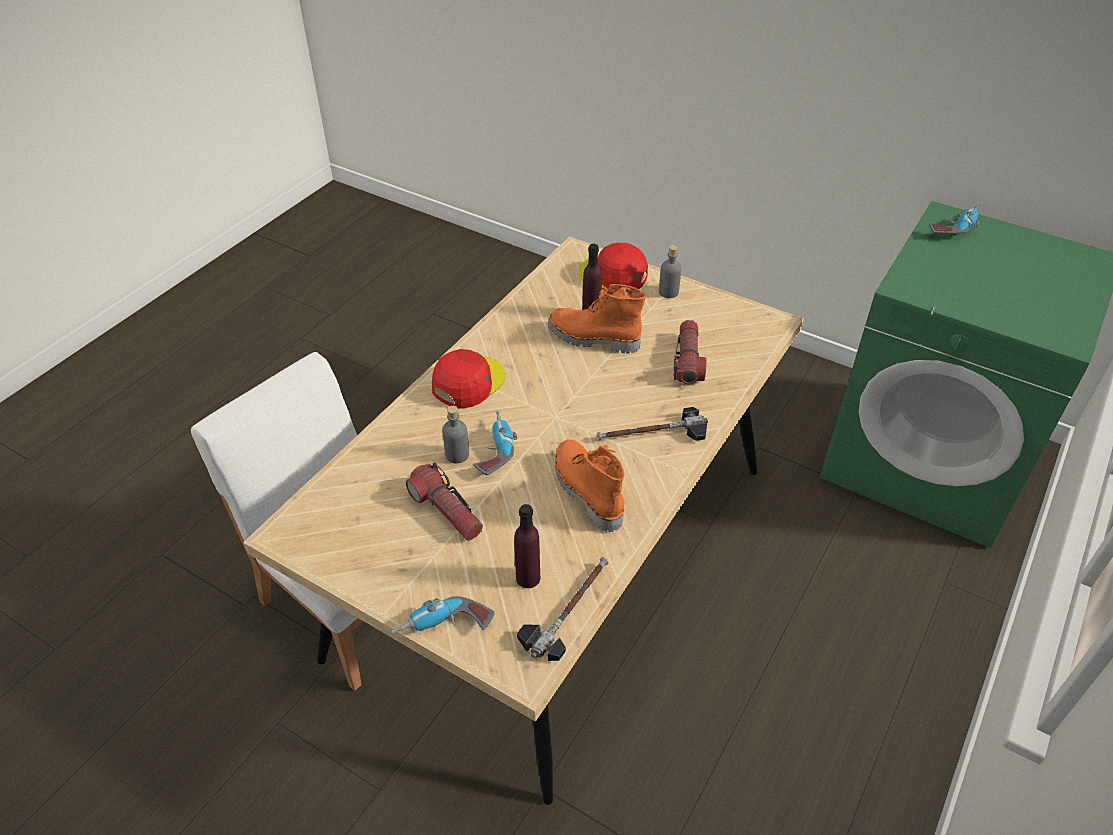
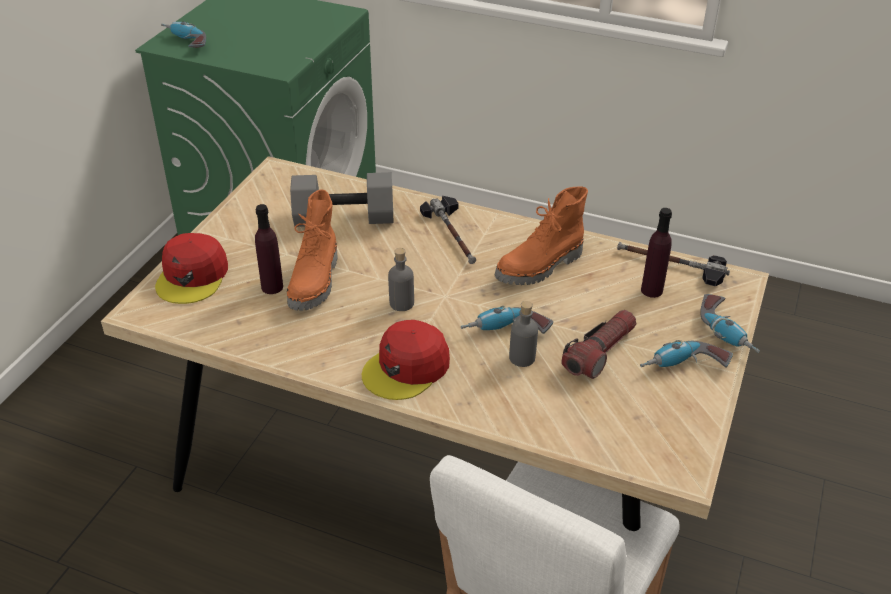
camera: 100 degrees left, 5 degrees down
red cap [432,349,505,409] -> red cap turned 75 degrees counterclockwise [362,320,450,400]
grey bottle [659,245,682,298] -> grey bottle moved to [388,248,414,311]
flashlight [673,320,706,384] -> grey dumbbell [290,172,393,227]
none -> power drill [640,340,733,368]

